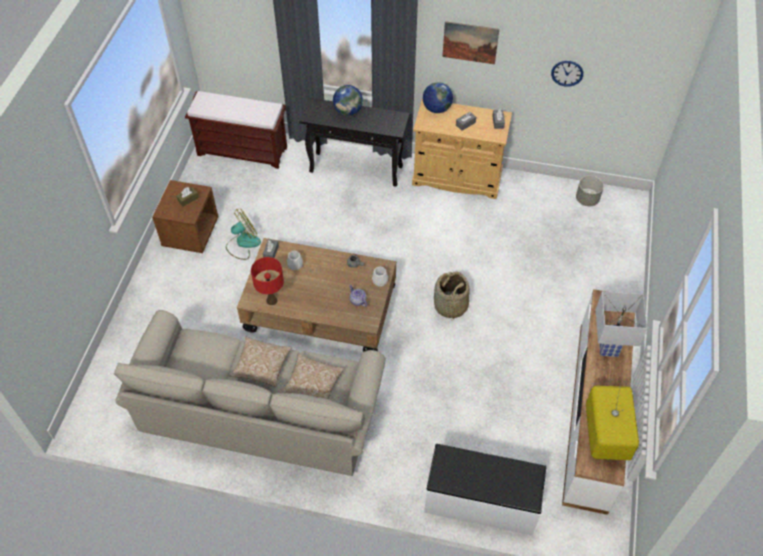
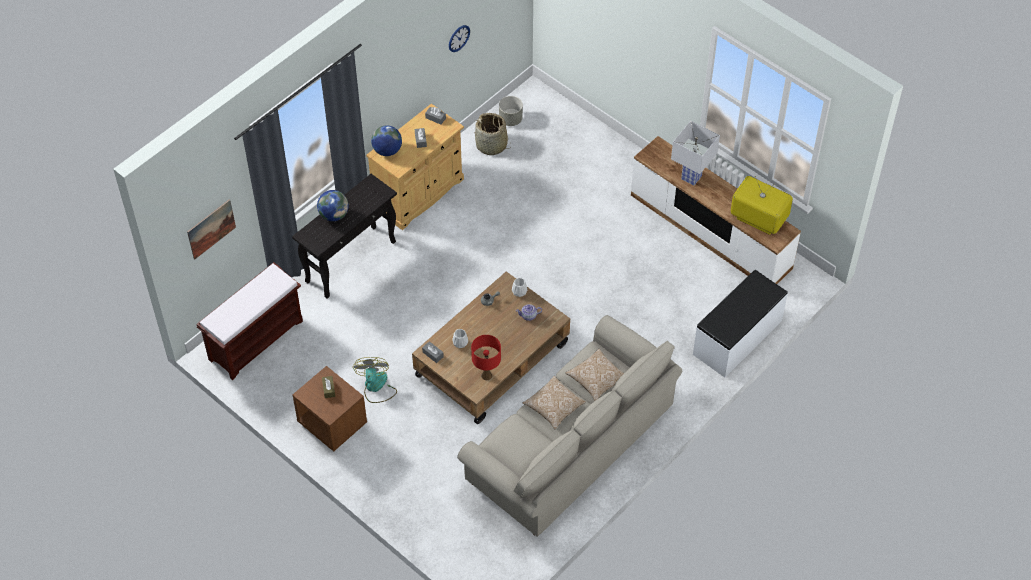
camera: 60 degrees left, 0 degrees up
basket [434,272,470,321] -> basket moved to [474,113,510,155]
picture [442,21,499,64] -> picture moved to [187,199,236,260]

